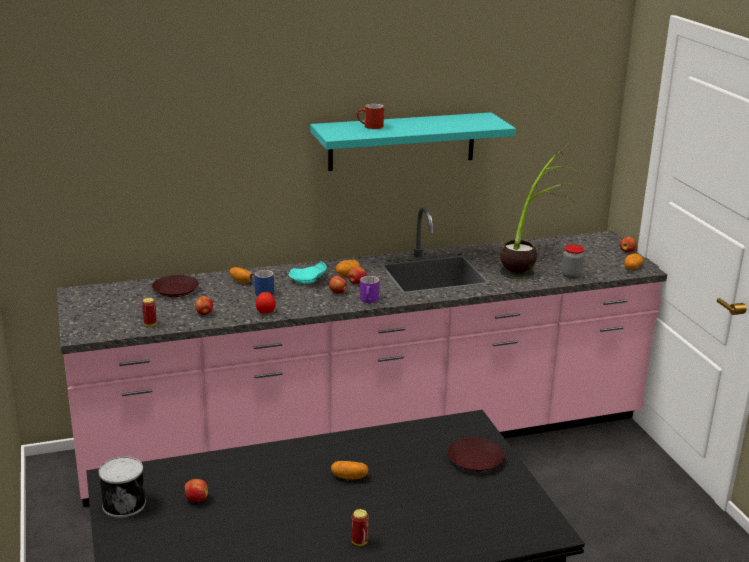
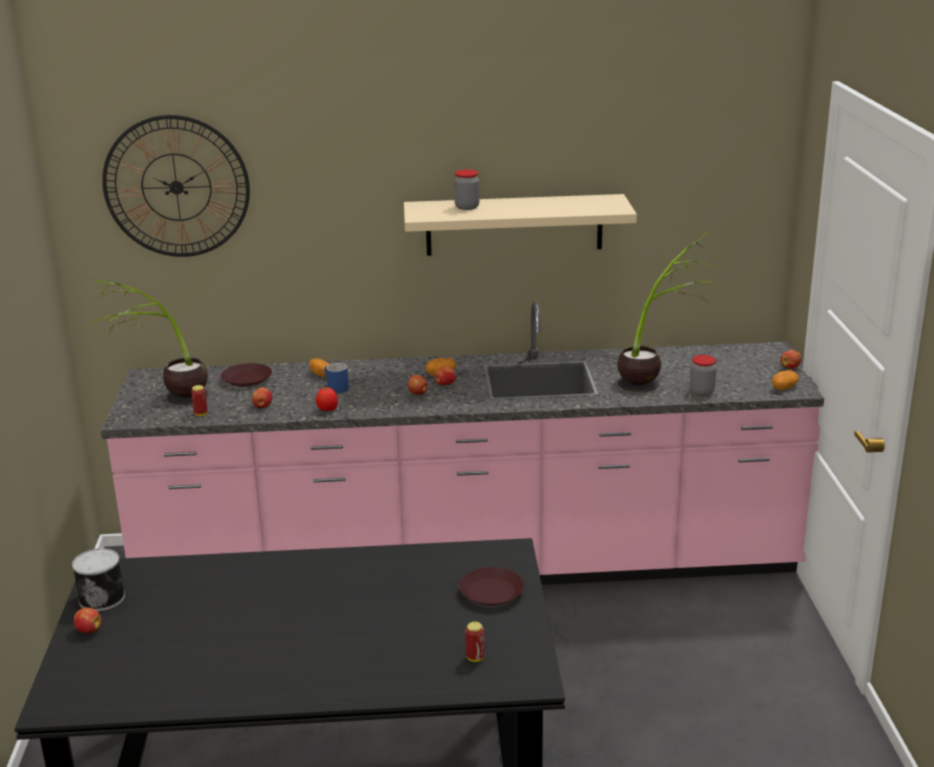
camera: 15 degrees right, 0 degrees up
apple [185,479,208,502] -> apple moved to [74,608,101,634]
turquoise plate [288,261,327,284] -> none
turquoise shelf [310,112,516,171] -> beige shelf [404,194,637,256]
potato [331,461,368,479] -> none
can [351,509,369,546] -> can moved to [466,622,484,662]
red mug [357,104,384,129] -> jar [454,169,480,210]
purple mug [360,276,379,303] -> none
none -> potted plant [89,279,209,405]
none -> wall clock [102,115,250,257]

